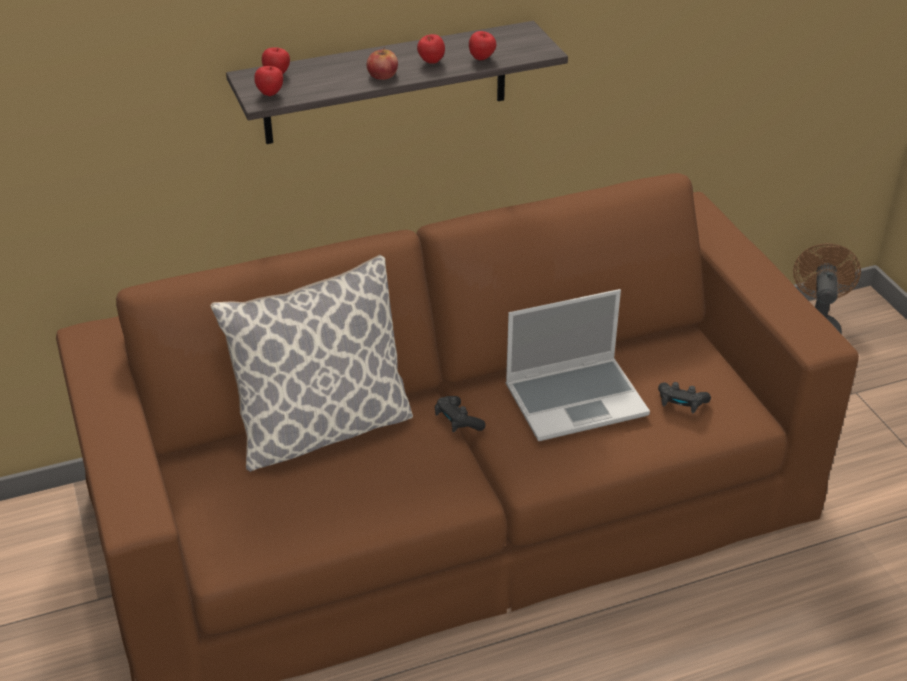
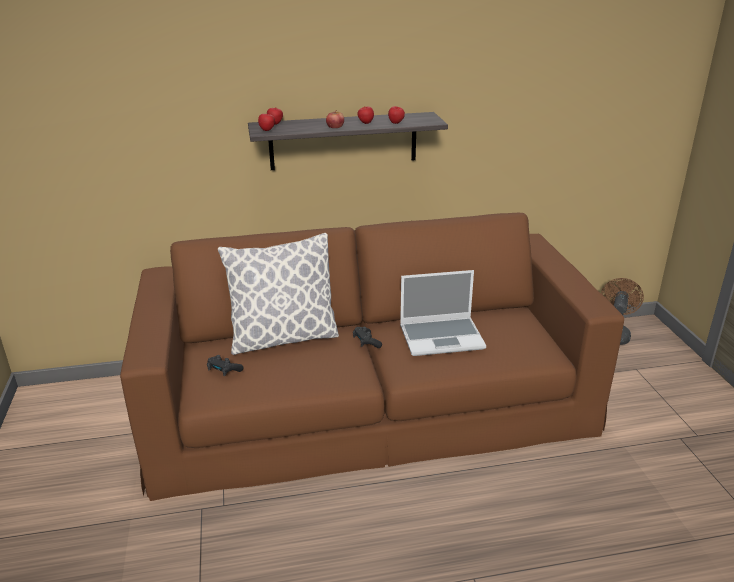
camera: 10 degrees right, 10 degrees down
black game controller [658,382,711,413] -> black game controller moved to [207,355,243,376]

